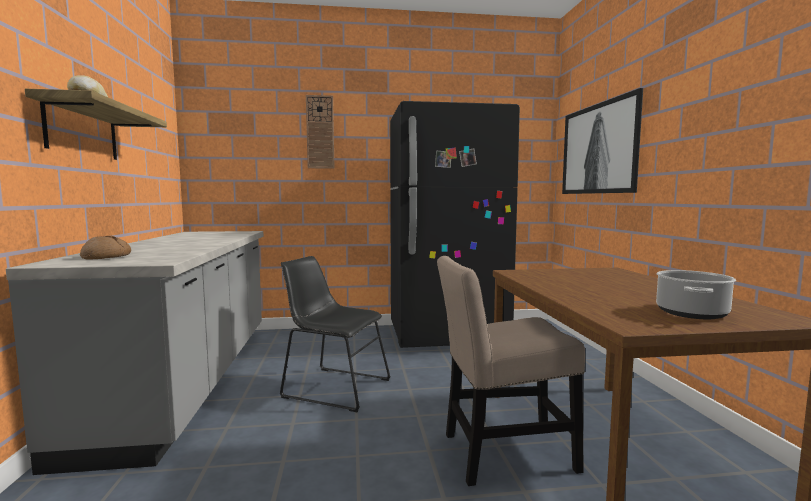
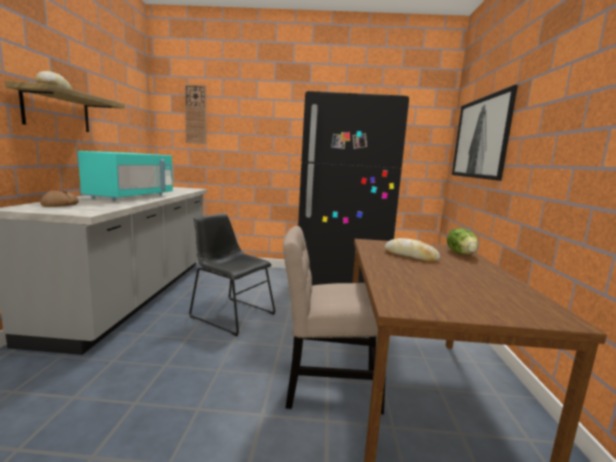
camera: 10 degrees right, 5 degrees up
wall clock [306,95,334,169] -> wall clock moved to [185,84,206,144]
cooking pot [656,270,736,319] -> none
none -> turquoise microwave [78,151,173,201]
none -> bread [385,238,440,262]
none -> lettuce [447,228,478,255]

